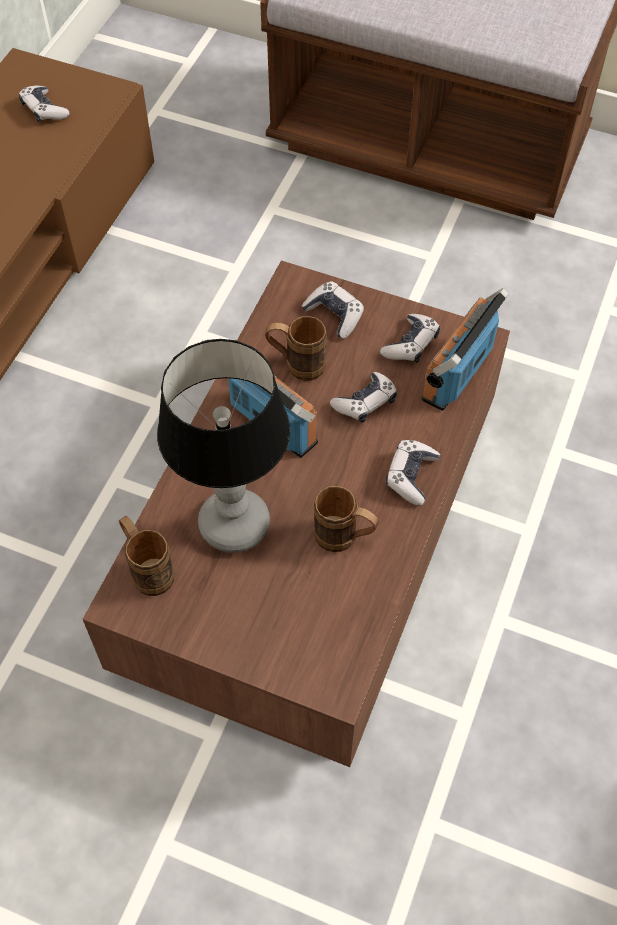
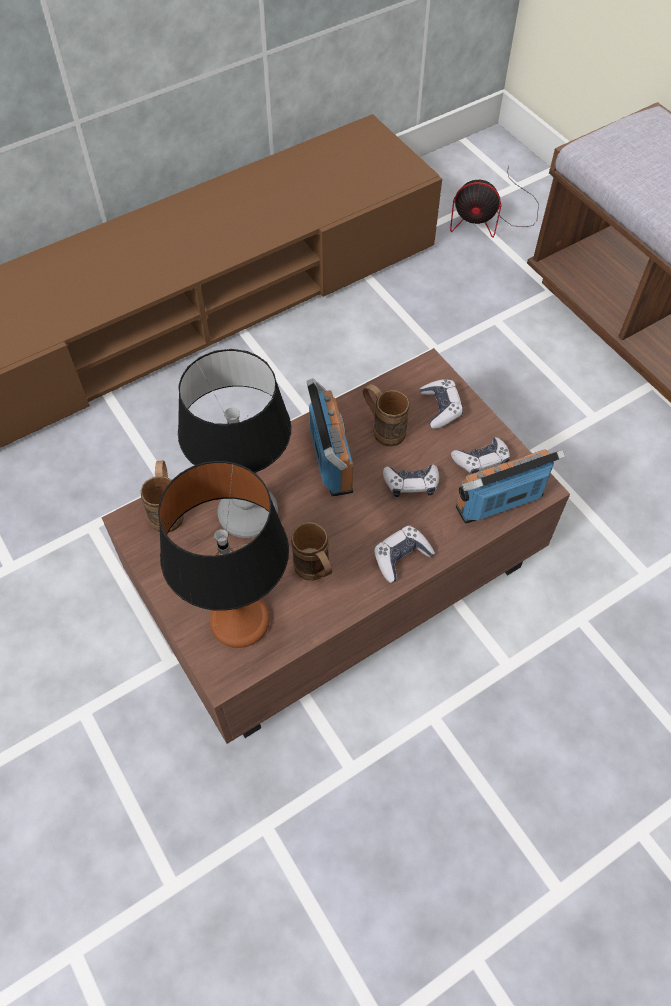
camera: 35 degrees right, 0 degrees up
game controller [19,86,70,122] -> none
none -> table lamp [158,461,289,648]
none -> fan [450,165,539,238]

